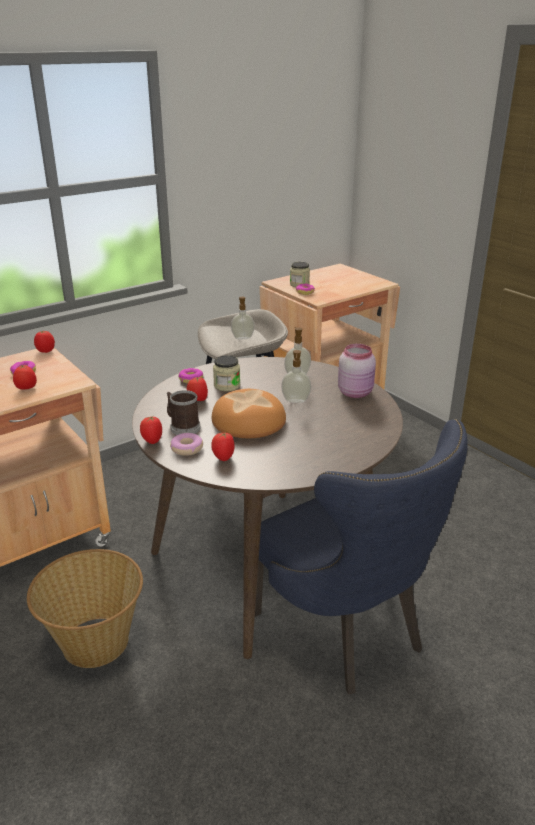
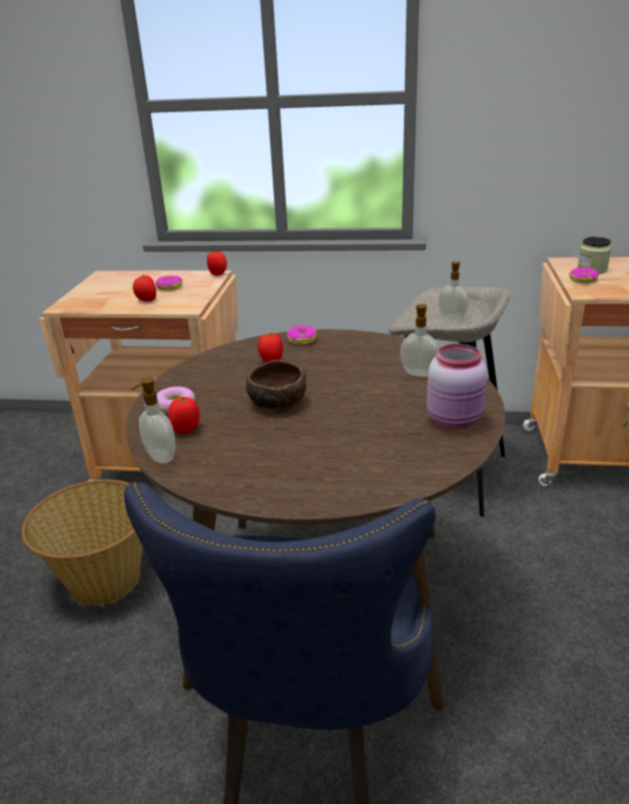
camera: 45 degrees right, 0 degrees up
tomato [140,416,162,444] -> none
mug [167,390,201,435] -> none
bread [212,389,286,438] -> brown bowl [246,360,306,412]
jar [213,355,240,391] -> none
soap dispenser [281,350,311,403] -> soap dispenser moved to [131,377,176,464]

